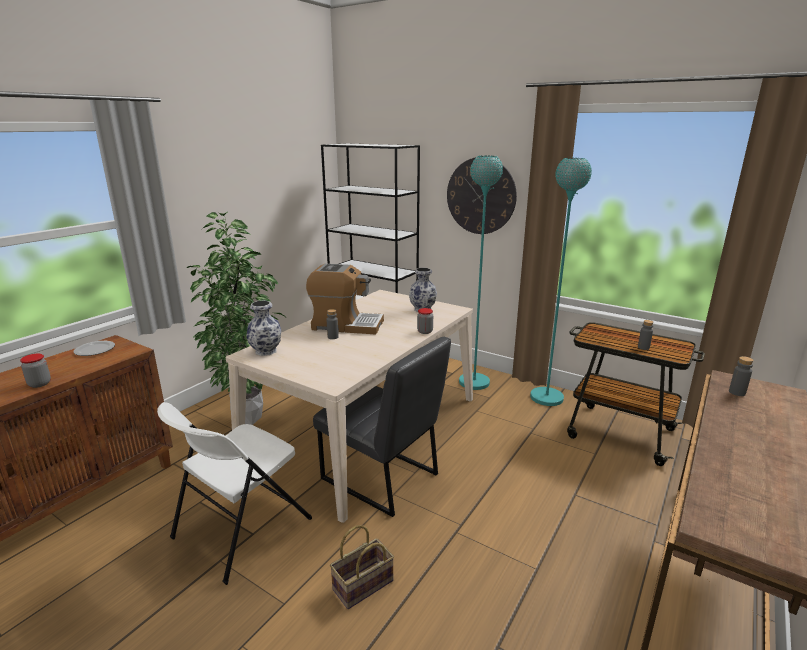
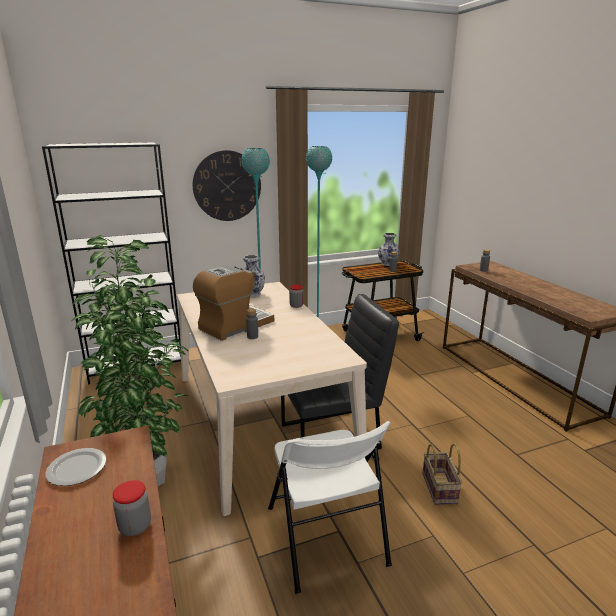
camera: 55 degrees left, 0 degrees up
vase [246,300,281,356] -> vase moved to [378,233,400,266]

